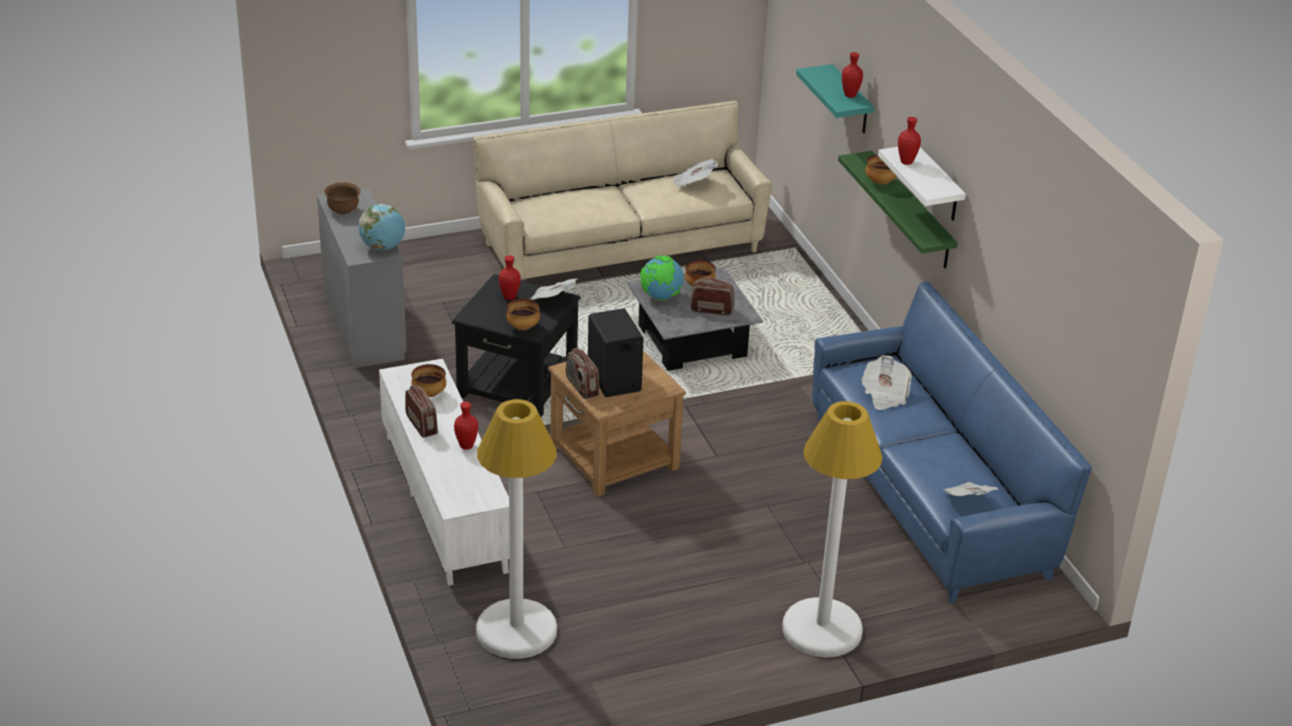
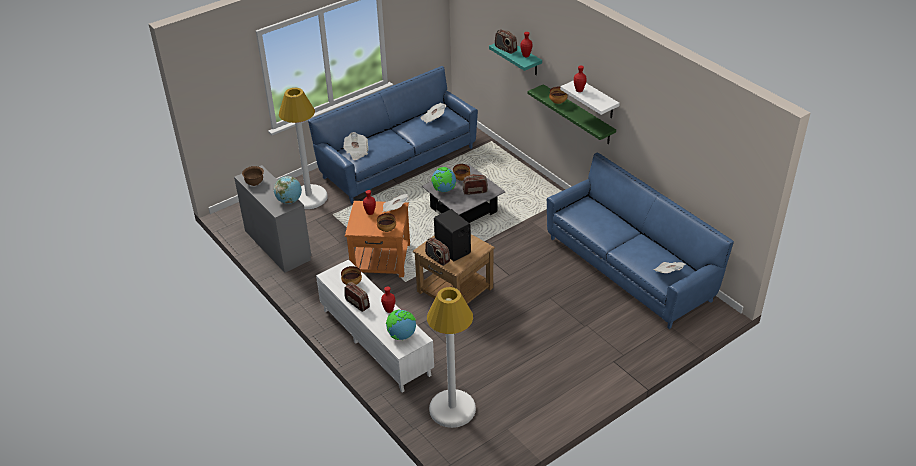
camera: 15 degrees left, 5 degrees up
black side table [452,274,580,417] -> orange side table [345,201,410,277]
beige sofa [473,101,772,280] -> blue sofa [308,66,478,203]
white floor lamp [782,401,883,657] -> white floor lamp moved to [279,88,328,209]
newspaper [861,355,912,410] -> newspaper moved to [343,132,368,160]
none -> globe [386,309,416,340]
none -> radio [495,29,517,54]

